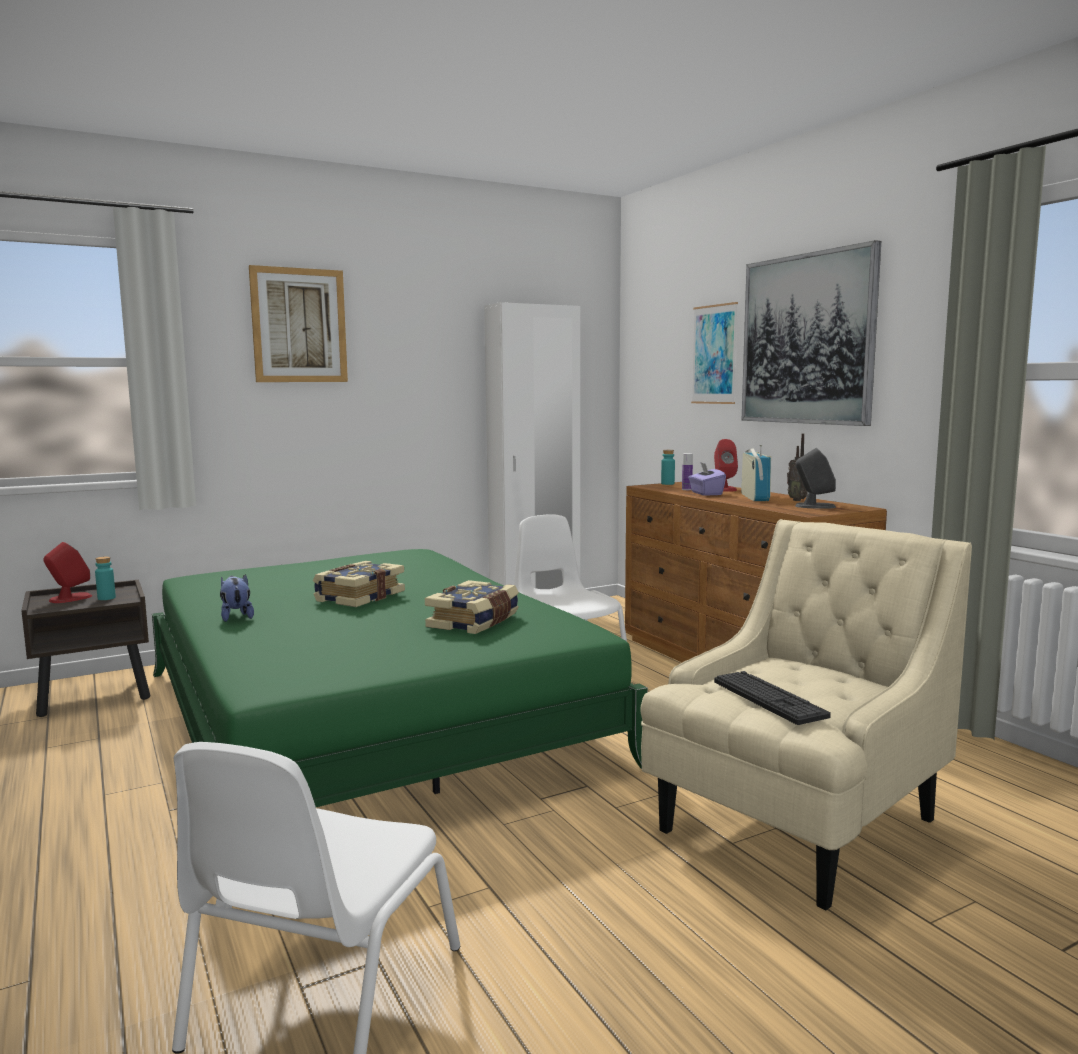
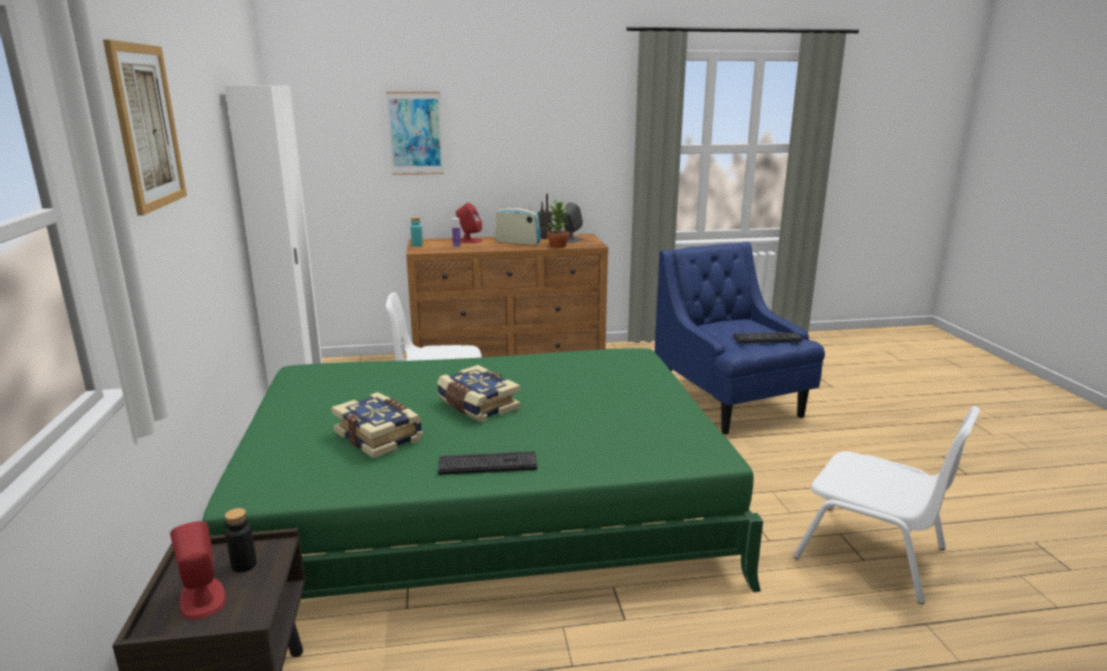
camera: 70 degrees left, 10 degrees up
turquoise bottle [95,556,116,600] -> black bottle [225,508,257,573]
plush toy [220,574,254,622] -> keyboard [438,452,537,475]
book [425,580,519,634] -> book moved to [331,392,423,459]
beige armchair [641,519,972,910] -> blue armchair [655,242,825,435]
purple tissue box [688,463,726,496] -> none
picture [741,240,881,426] -> none
none -> potted plant [547,199,569,248]

